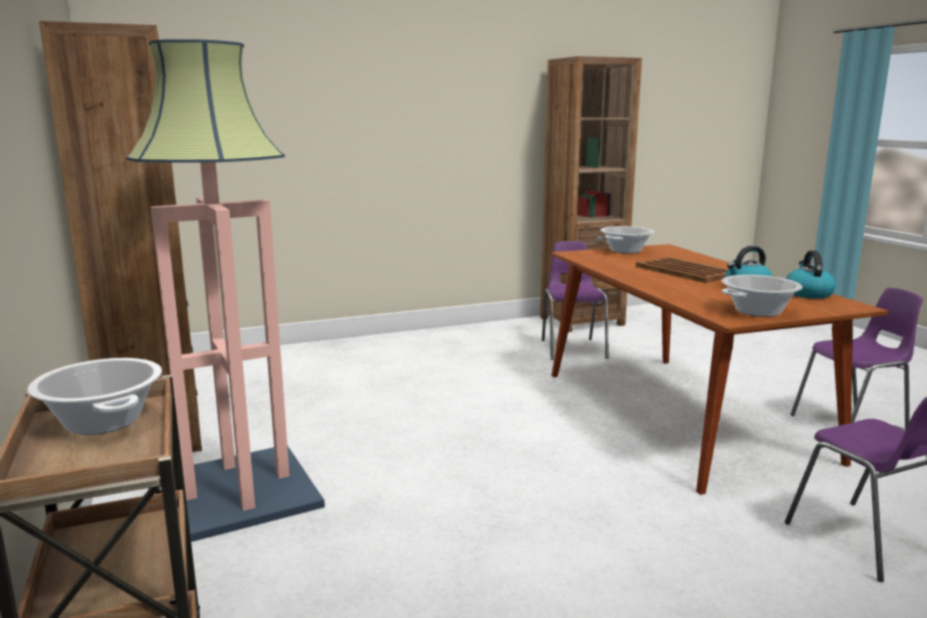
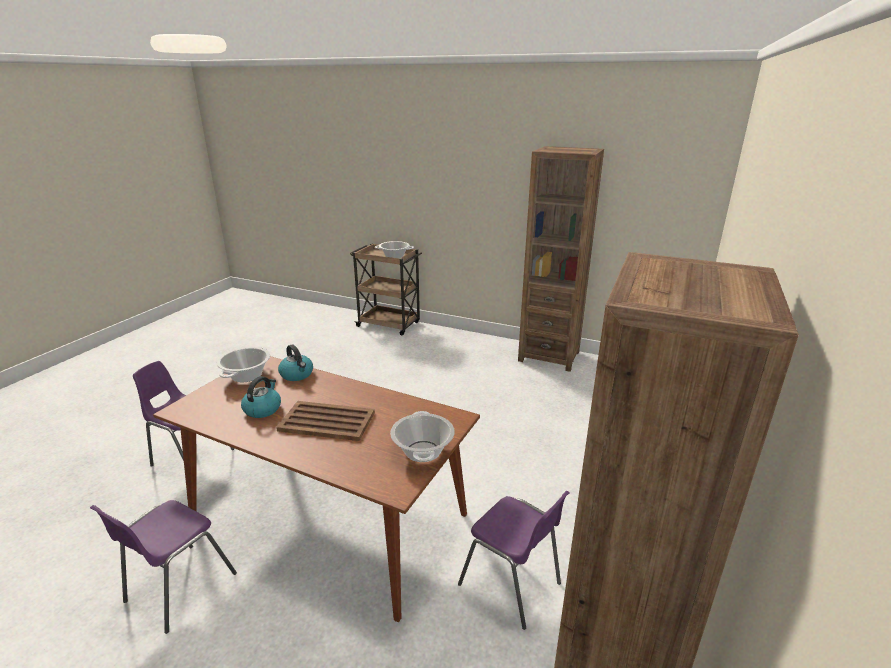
camera: 135 degrees right, 10 degrees up
floor lamp [126,39,325,542] -> none
kettle [786,251,836,299] -> kettle moved to [278,344,313,381]

